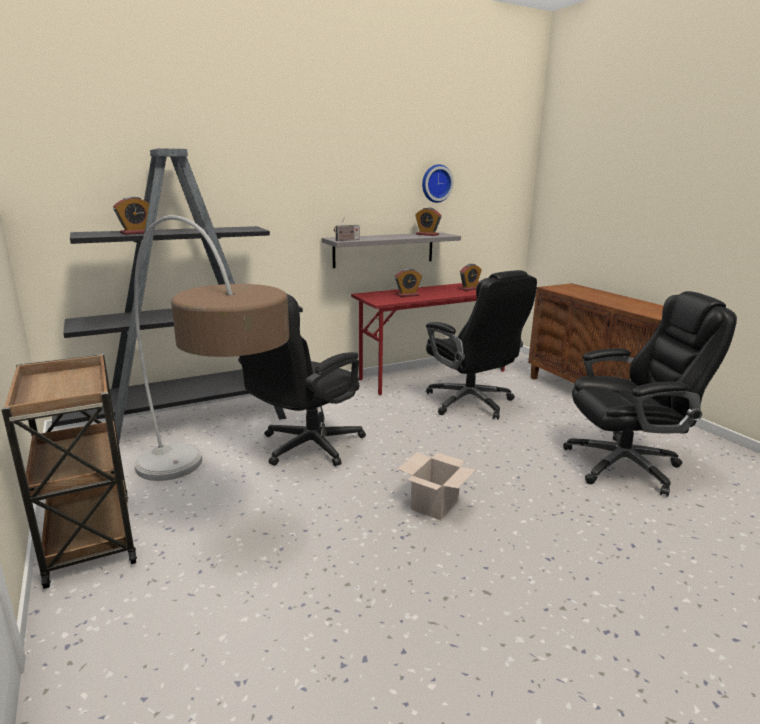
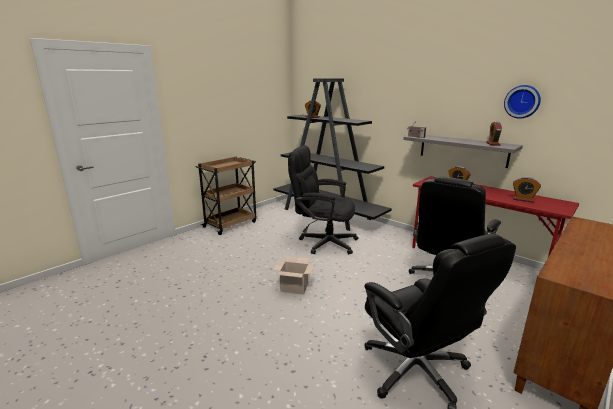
camera: 70 degrees right, 0 degrees up
floor lamp [134,215,289,481] -> none

